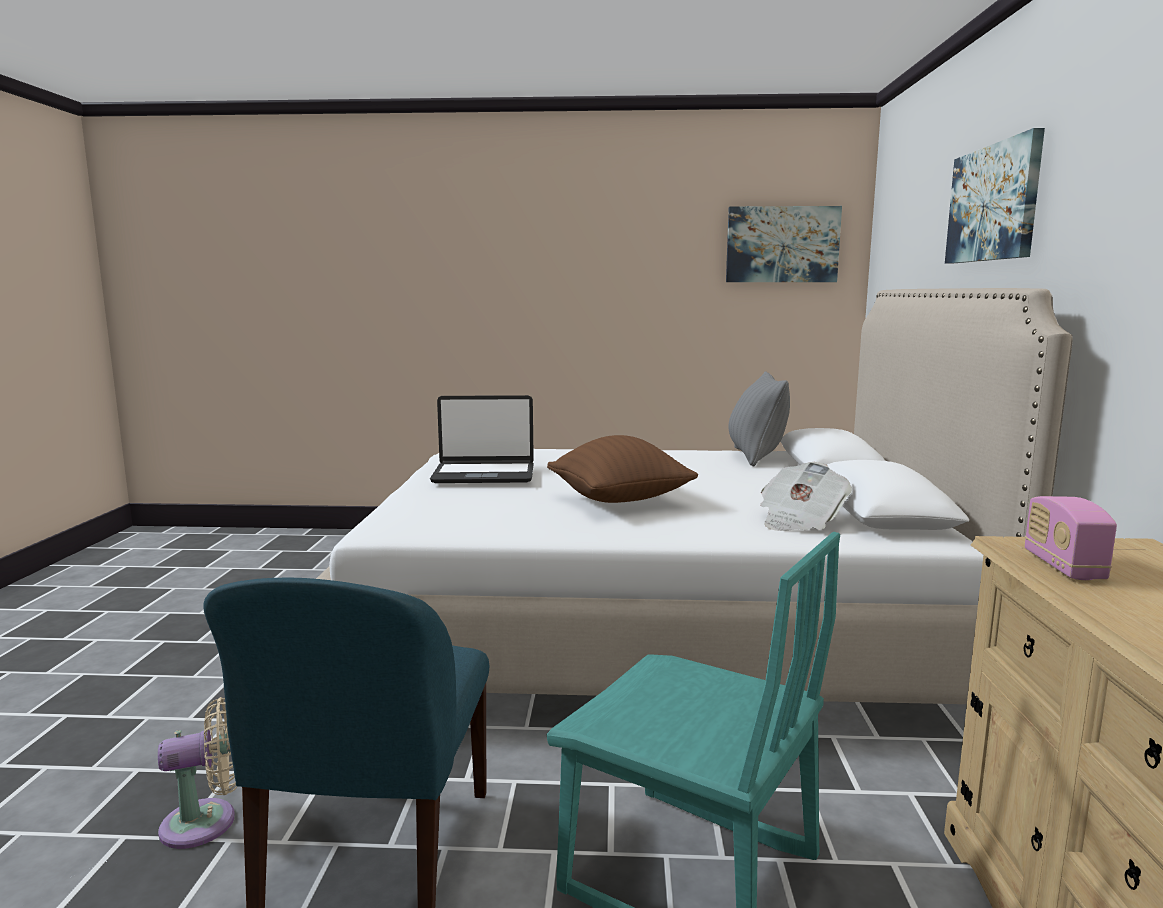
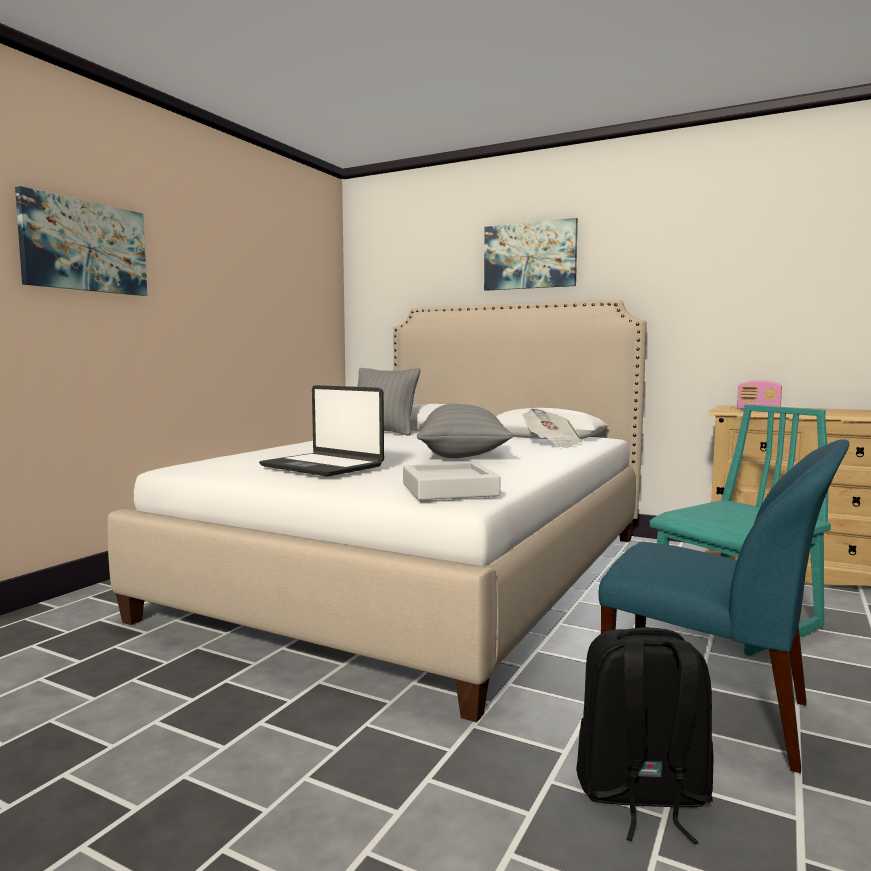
camera: 65 degrees left, 5 degrees down
beige fan [158,697,238,849] -> black backpack [576,627,714,844]
laptop [430,395,534,483] -> laptop turned 105 degrees clockwise [259,385,384,477]
brown pillow [547,435,698,503] -> grey pillow [417,404,513,458]
picture [726,206,842,282] -> picture moved to [15,186,147,296]
none -> grey tray [403,463,500,500]

